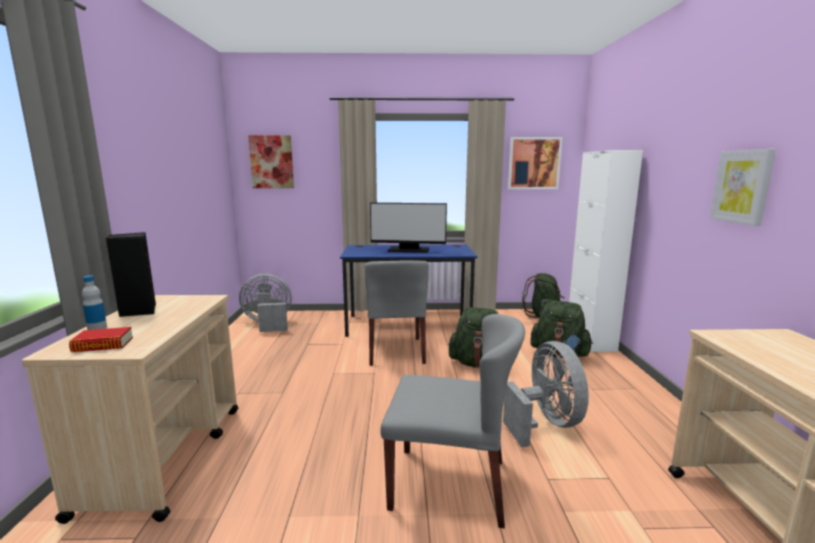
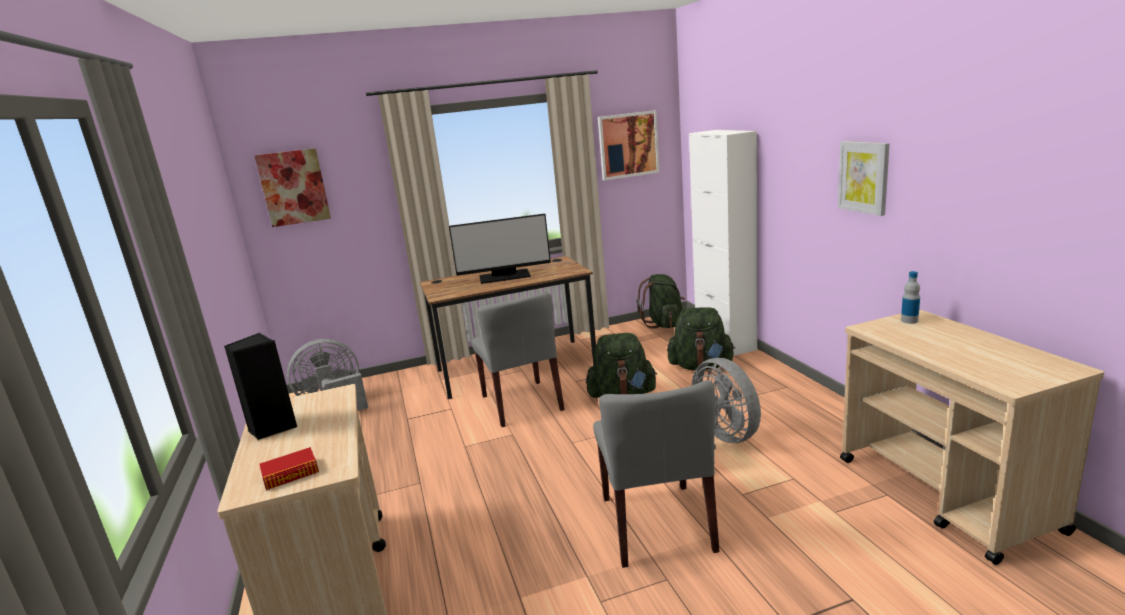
camera: 15 degrees left, 5 degrees up
bottle [82,275,107,330] -> bottle moved to [901,271,920,324]
blue desk [340,245,477,337] -> brown desk [420,256,596,399]
grey chair [380,314,525,528] -> grey chair turned 90 degrees clockwise [593,380,720,568]

